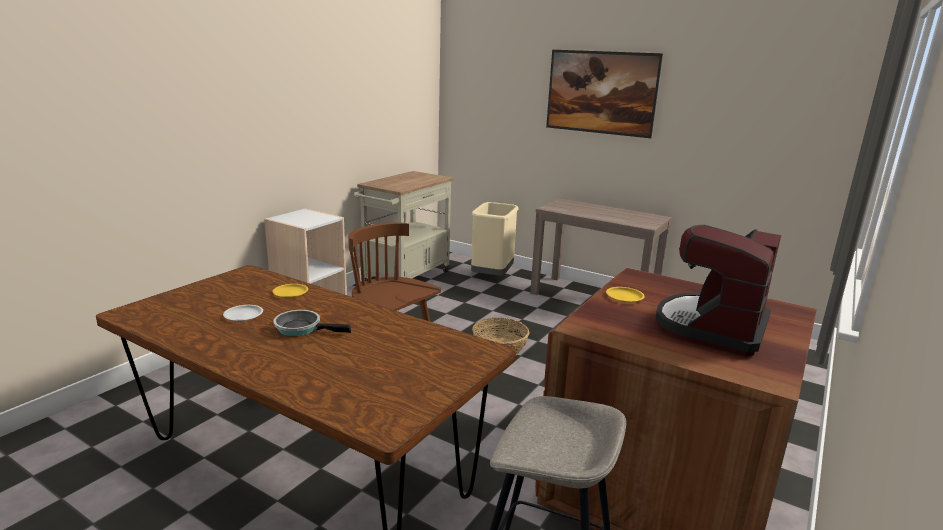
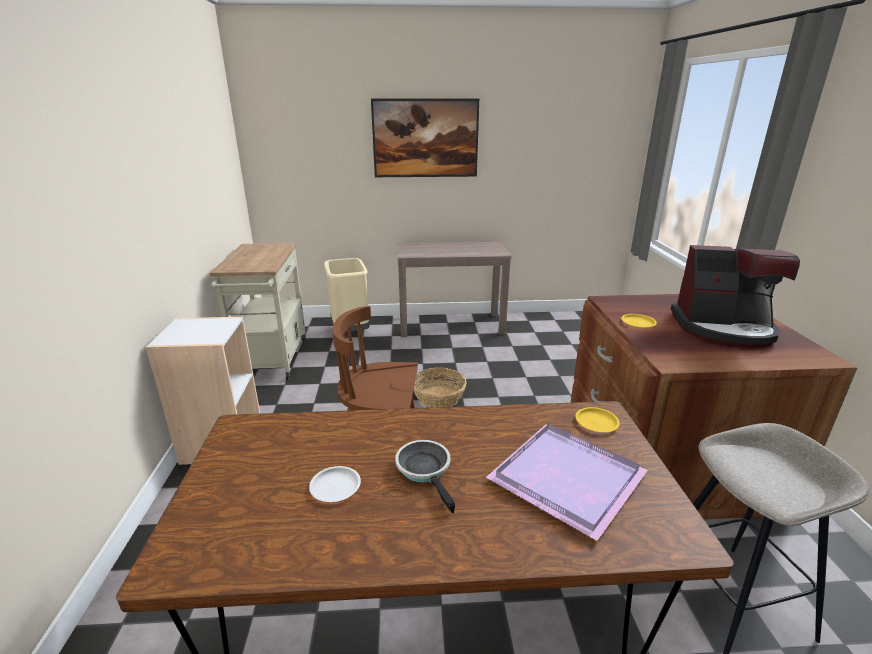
camera: 35 degrees left, 5 degrees up
yellow plate [272,284,308,298] -> yellow plate moved to [575,407,620,432]
frying pan [273,310,351,336] -> frying pan turned 90 degrees clockwise [395,440,455,514]
coffee machine [656,225,781,356] -> coffee machine turned 75 degrees counterclockwise [671,245,800,348]
none -> purple tray [486,424,648,541]

